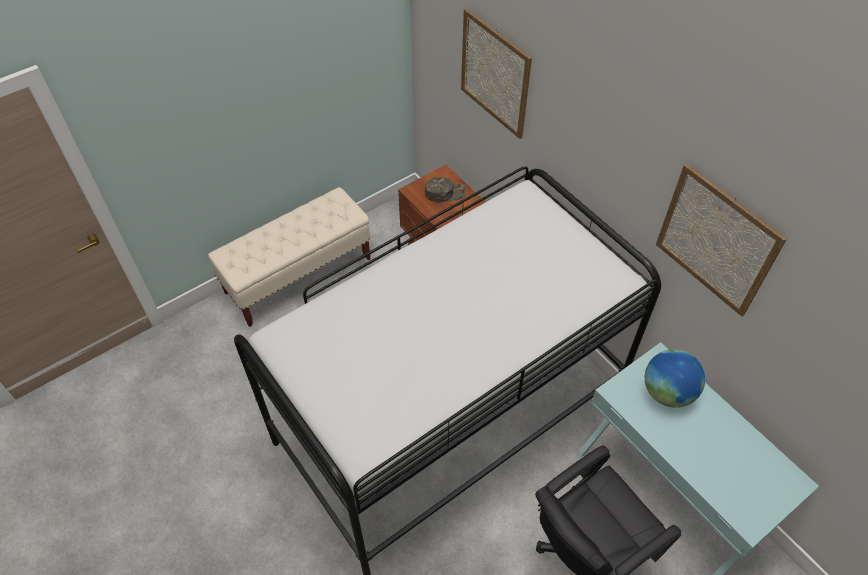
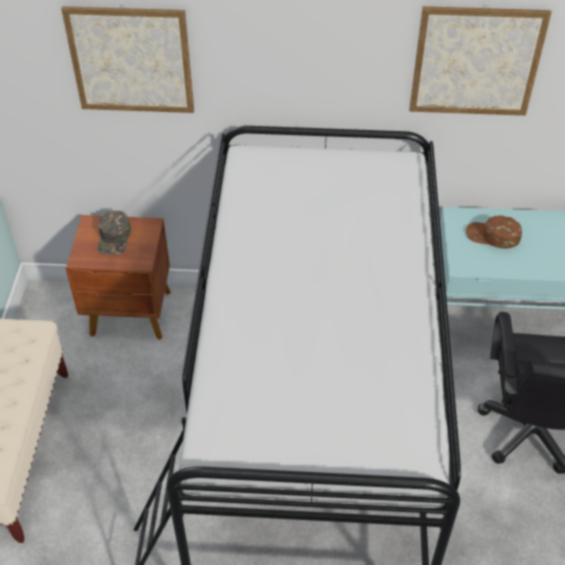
camera: 50 degrees left, 5 degrees down
green cap [425,177,466,202] -> green cap turned 150 degrees clockwise [98,210,131,255]
globe [645,349,705,408] -> brown cap [466,215,522,249]

